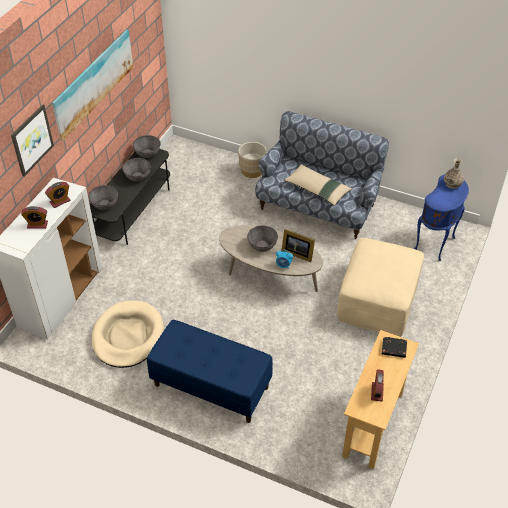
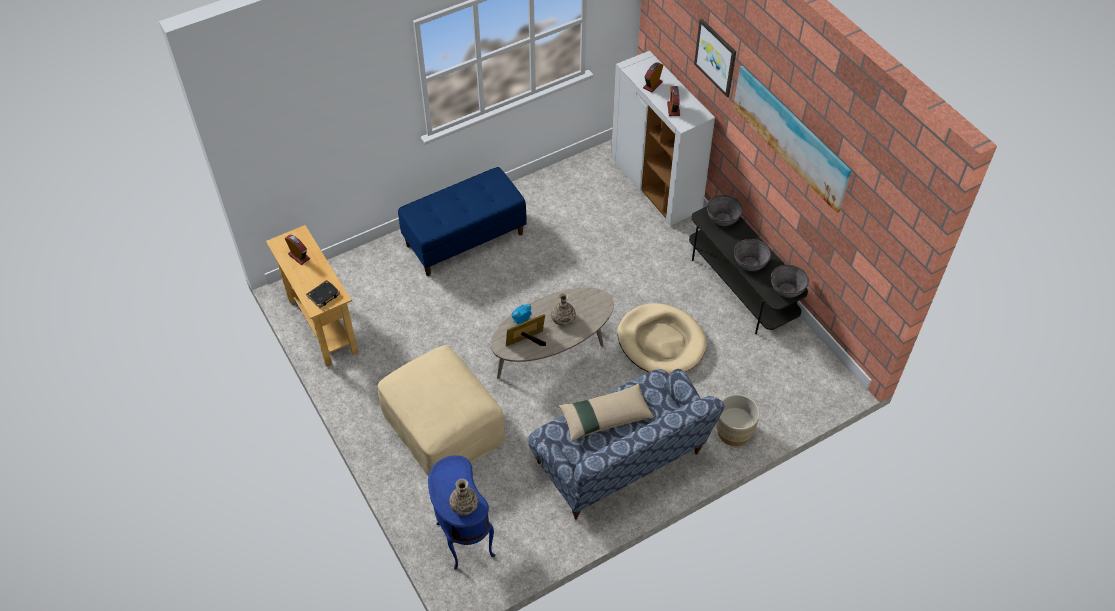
camera: 125 degrees right, 5 degrees up
beige dog bed [91,300,164,368] -> beige dog bed moved to [617,303,707,375]
grey bowl [247,225,278,252] -> vase [551,292,576,326]

